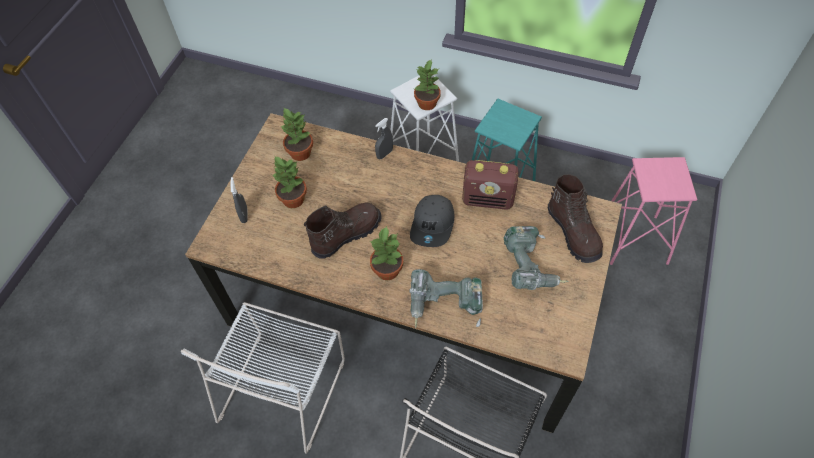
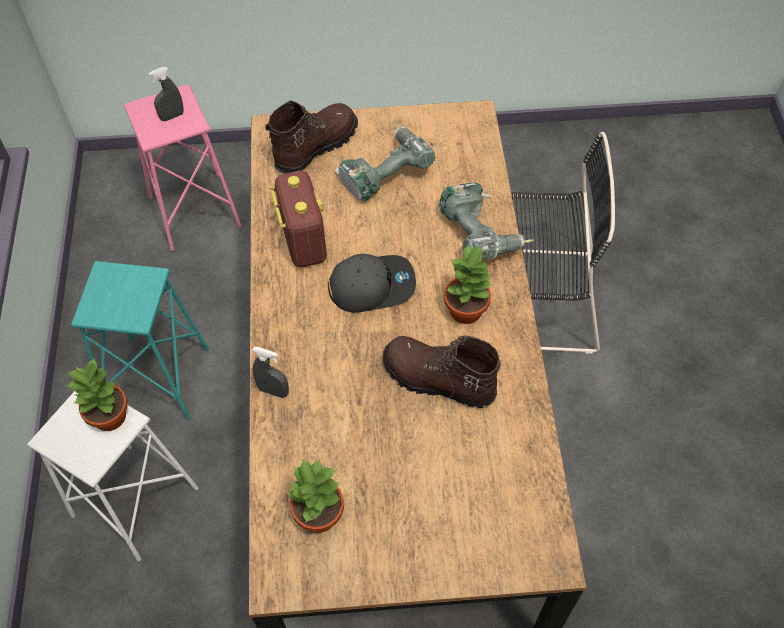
camera: 115 degrees left, 0 degrees up
white chair [181,302,345,454] -> none
grey spray bottle [231,177,248,223] -> grey spray bottle moved to [148,67,184,121]
potted plant [272,155,307,208] -> none

